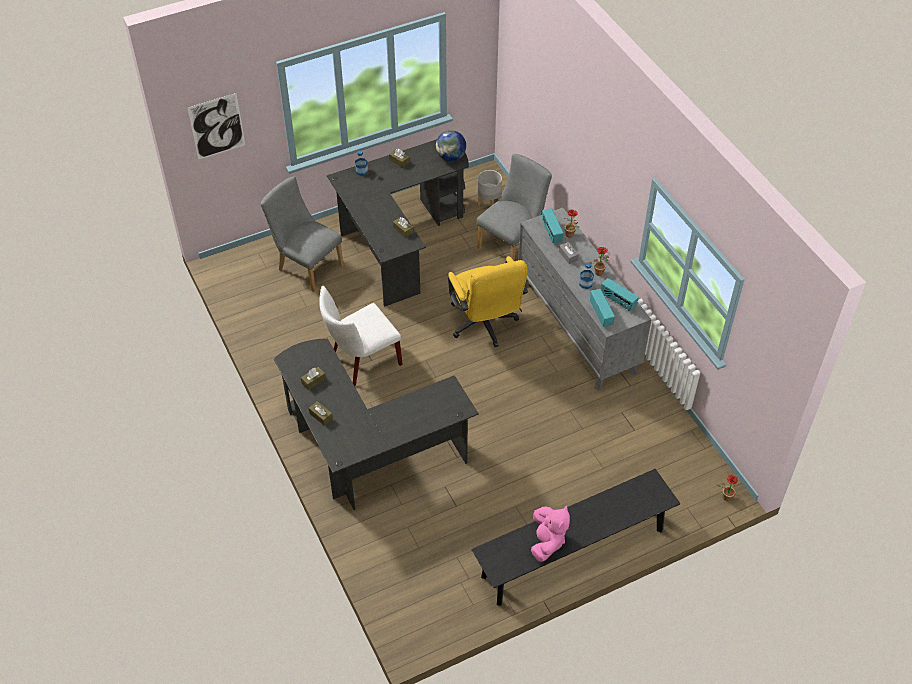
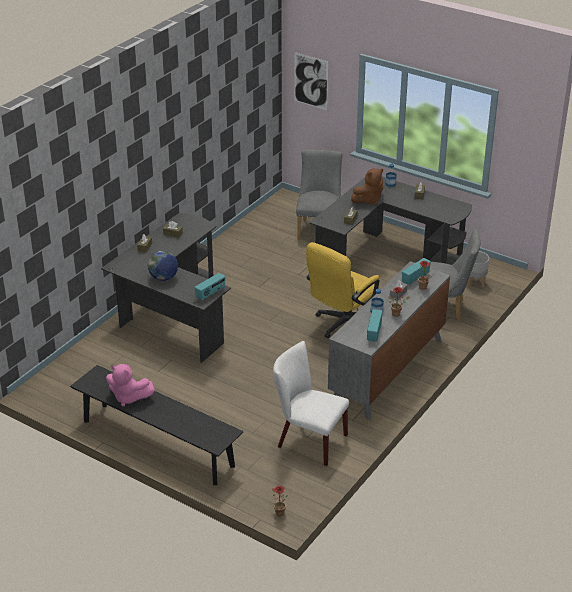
camera: 60 degrees right, 15 degrees down
white chair [319,286,403,386] -> white chair moved to [273,341,349,466]
globe [436,130,466,161] -> globe moved to [148,251,178,281]
pink plush toy [531,505,570,562] -> pink plush toy turned 45 degrees clockwise [106,364,155,406]
radio [590,289,615,327] -> radio moved to [194,273,225,301]
none -> brown plush toy [351,168,383,205]

